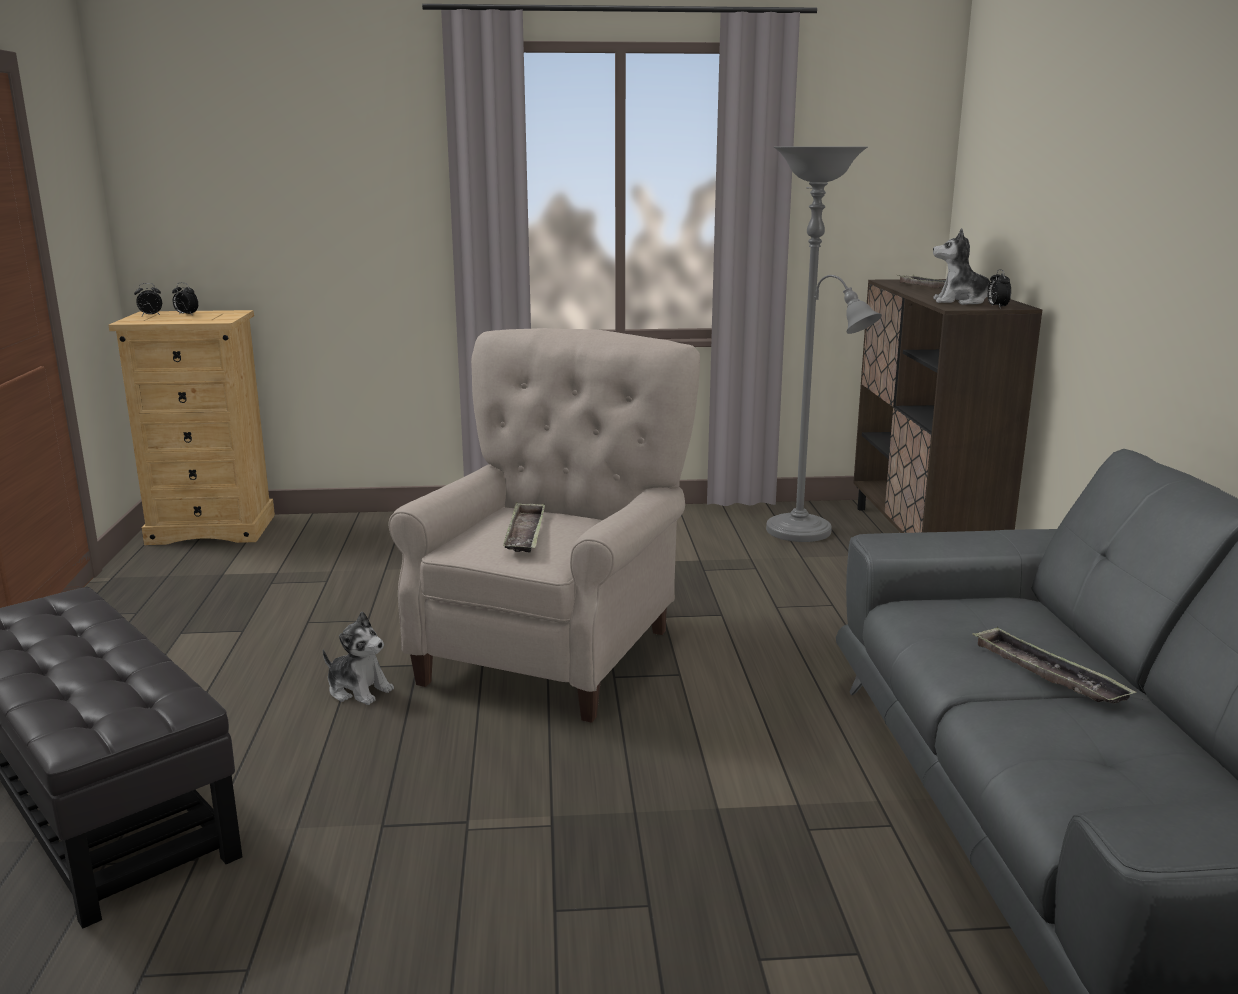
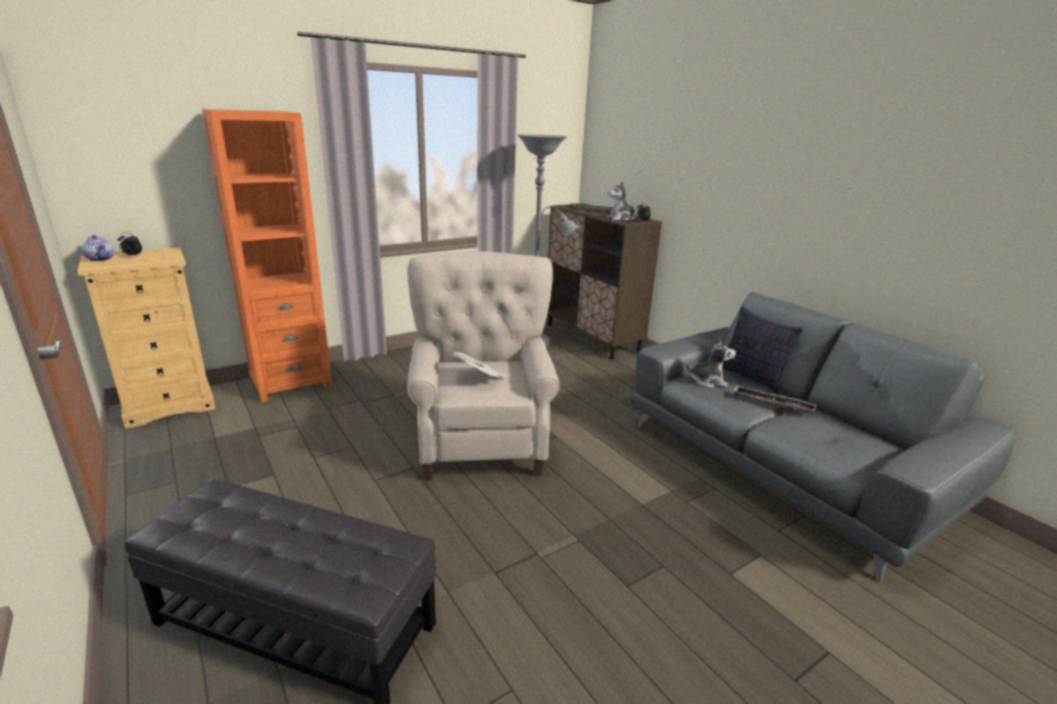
camera: 30 degrees left, 5 degrees up
alarm clock [134,283,162,316] -> teapot [82,235,114,262]
plush toy [323,611,394,705] -> plush toy moved to [686,337,736,388]
tray [503,502,545,553] -> newspaper [452,352,508,378]
none -> orange bookcase [202,109,332,403]
none -> pillow [722,307,803,393]

